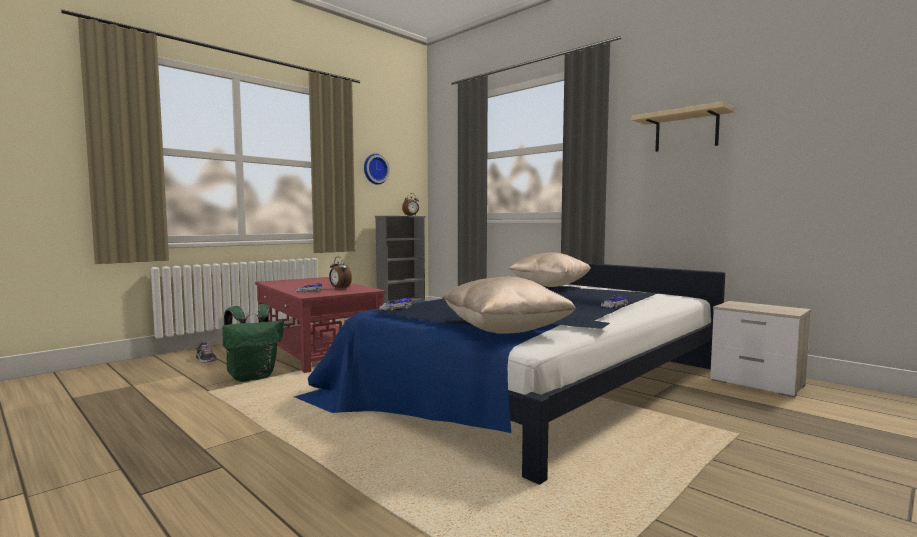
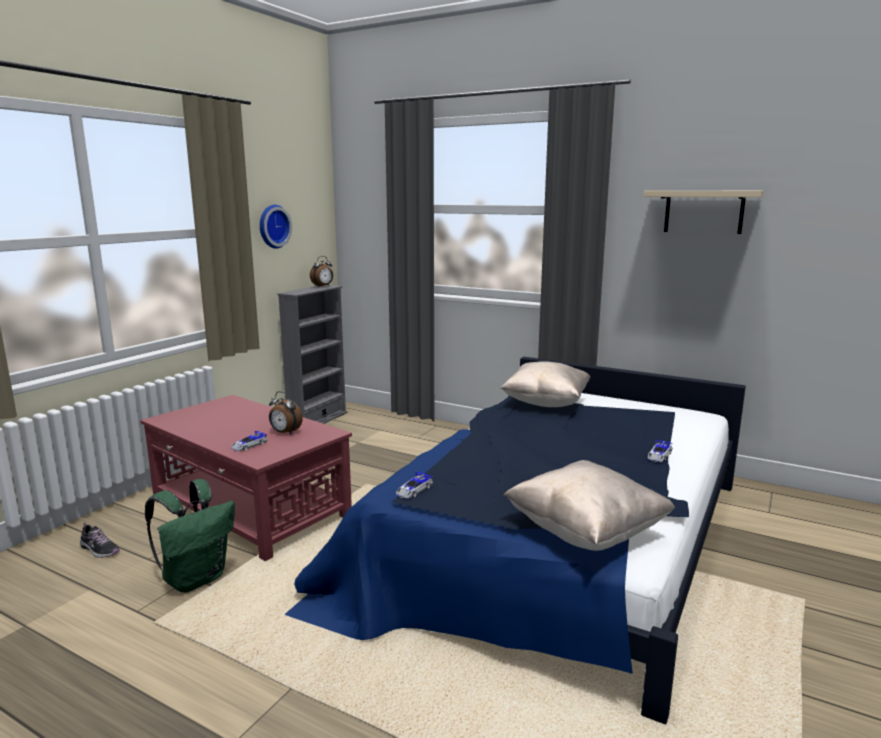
camera: 15 degrees left, 10 degrees up
nightstand [710,301,811,397] -> none

